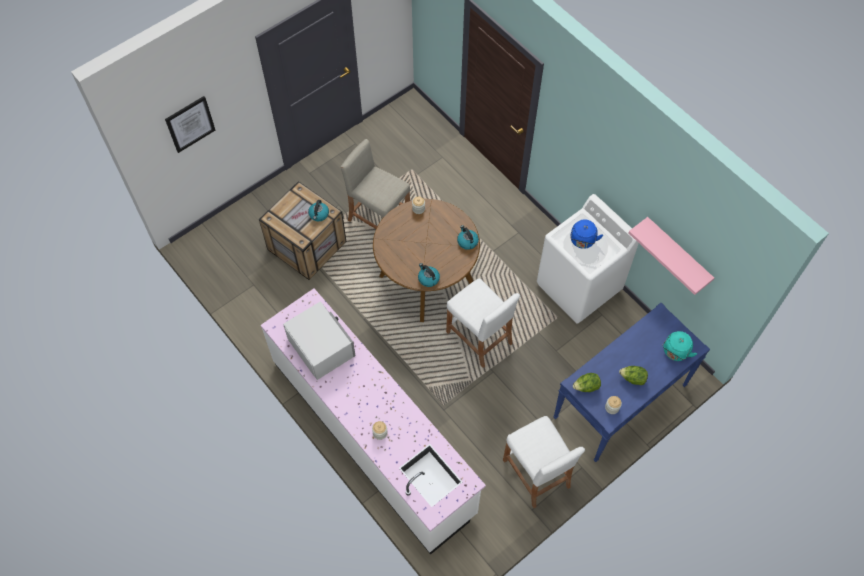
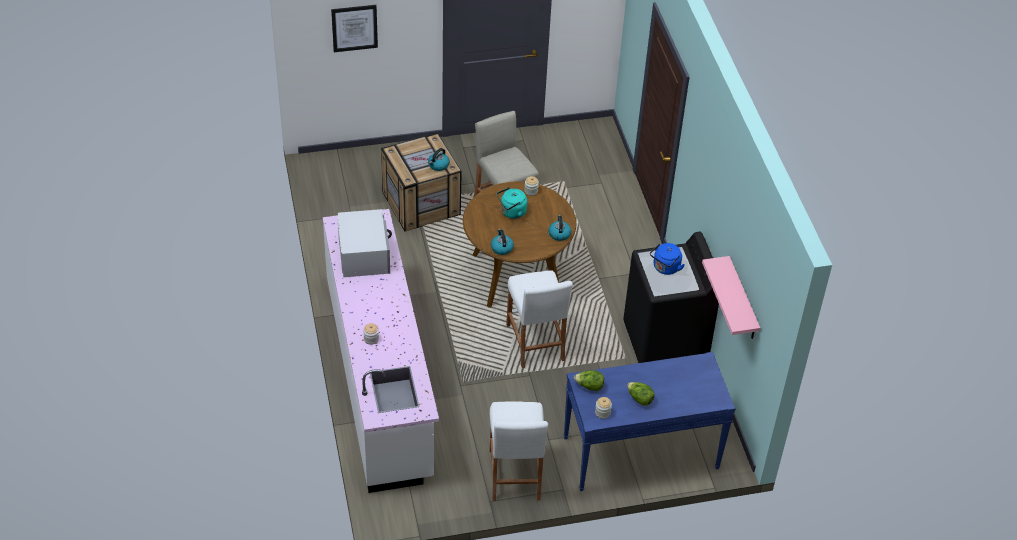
camera: 25 degrees right, 15 degrees down
white washing machine [537,194,639,324] -> black washing machine [623,232,719,363]
turquoise kettle [662,331,697,361] -> turquoise kettle moved to [496,187,527,219]

